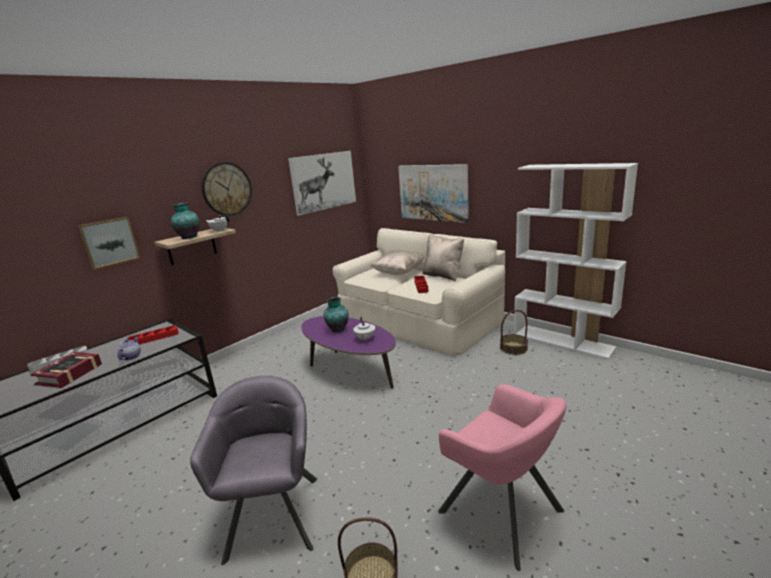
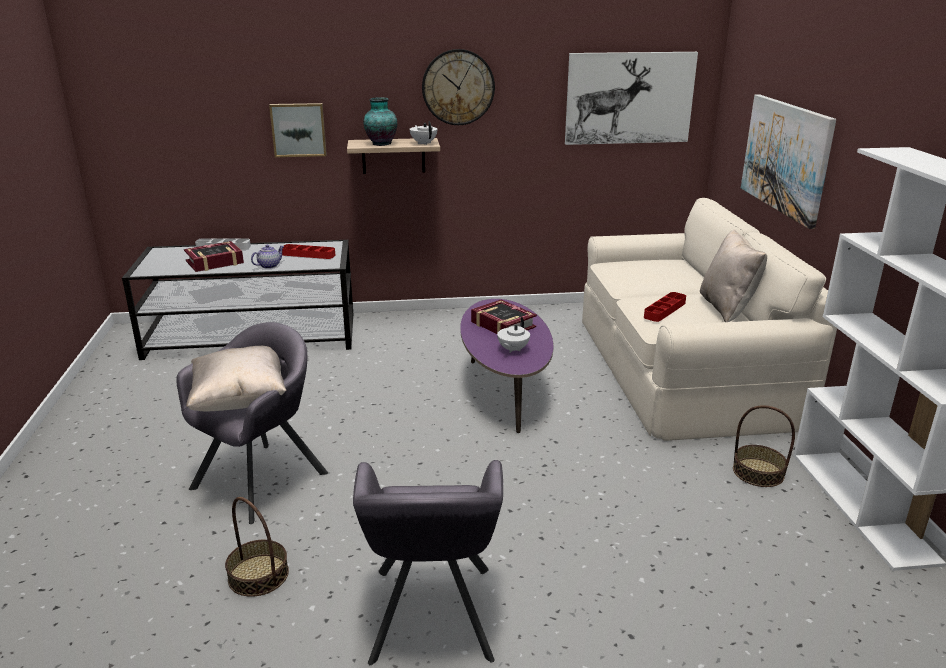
camera: 40 degrees right, 5 degrees up
vase [323,297,349,332] -> book [471,299,537,334]
beige pillow [371,250,425,275] -> beige pillow moved to [186,346,286,411]
pink armchair [438,384,567,571] -> grey armchair [353,460,503,665]

